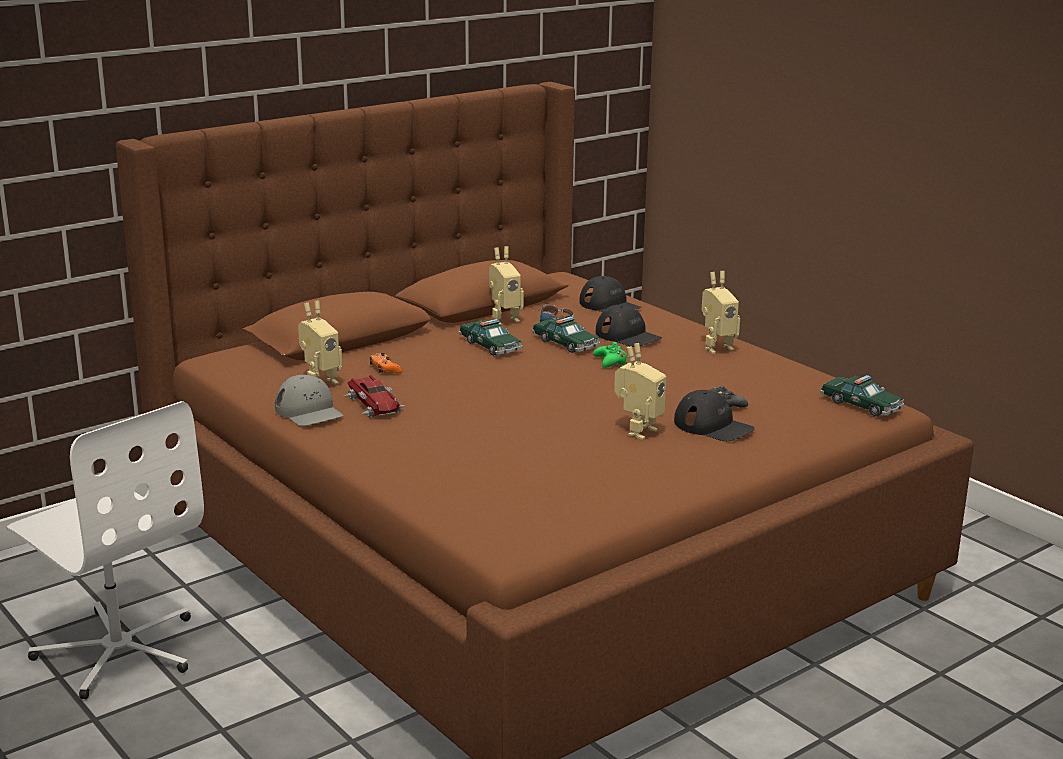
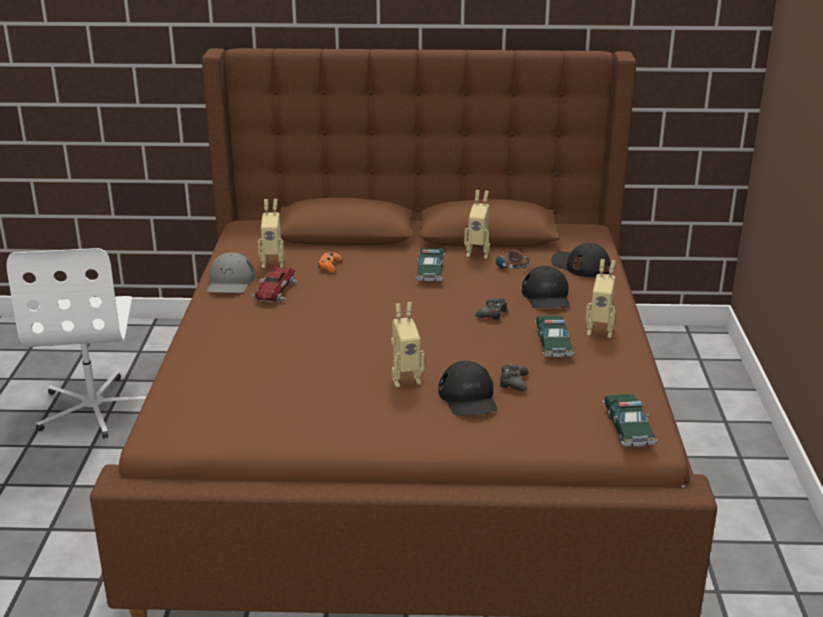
camera: 40 degrees right, 5 degrees up
toy car [532,316,600,353] -> toy car moved to [535,316,574,357]
black cap [579,276,641,312] -> black cap turned 135 degrees clockwise [551,243,611,277]
green game controller [593,342,627,368] -> black game controller [475,298,508,320]

